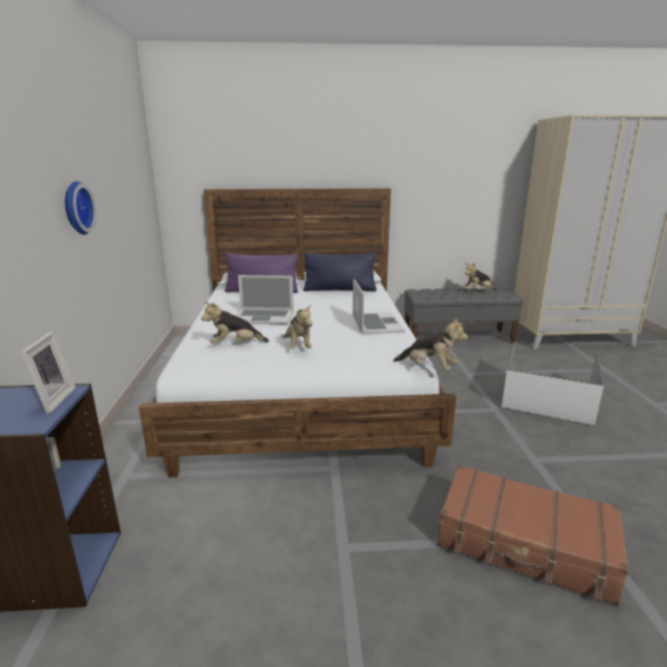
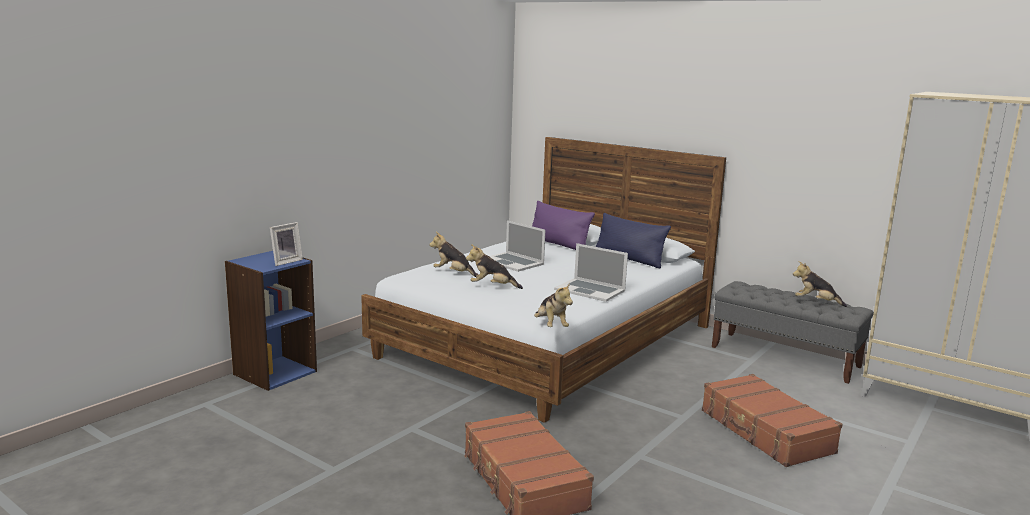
camera: 40 degrees right, 5 degrees down
wall clock [65,181,96,235] -> none
plush toy [281,304,312,349] -> plush toy turned 75 degrees clockwise [466,244,523,289]
laptop [353,279,405,334] -> laptop turned 90 degrees clockwise [554,243,628,302]
white storage box [502,342,604,425] -> brown suitcase [702,374,843,467]

